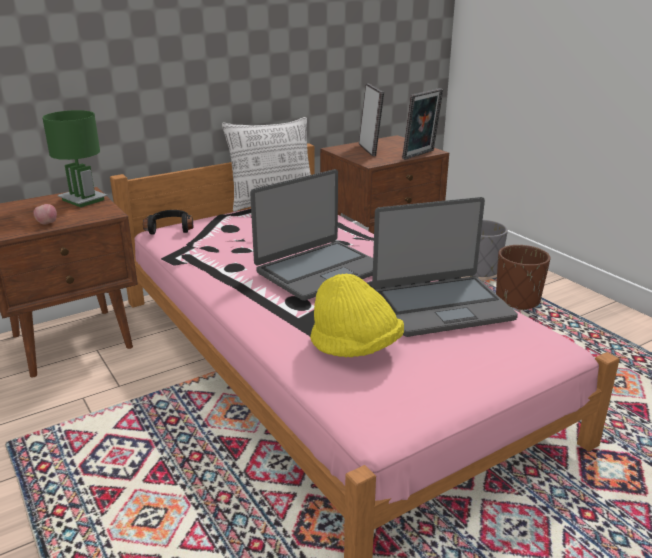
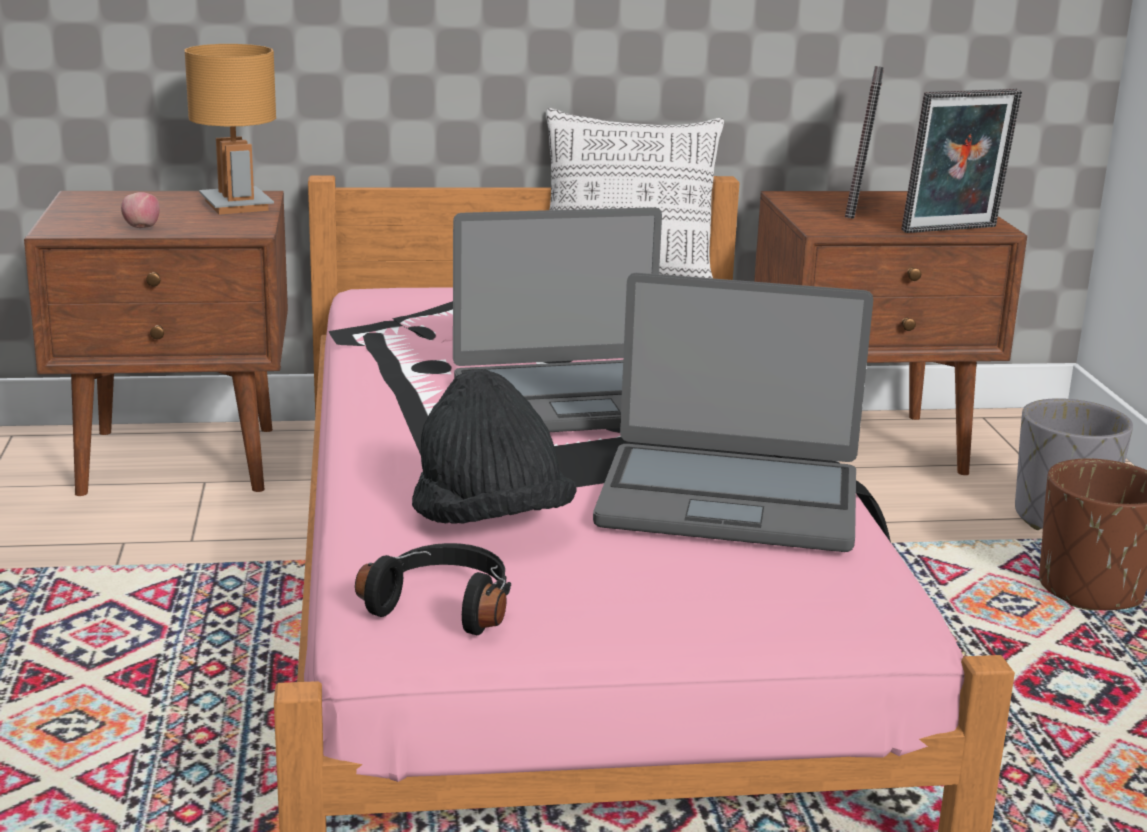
camera: 25 degrees right, 5 degrees down
green table lamp [43,110,108,207] -> brown table lamp [185,44,276,215]
black headphones [143,210,193,234] -> black headphones moved to [355,543,511,635]
yellow hat [310,273,404,357] -> black hat [412,369,577,524]

